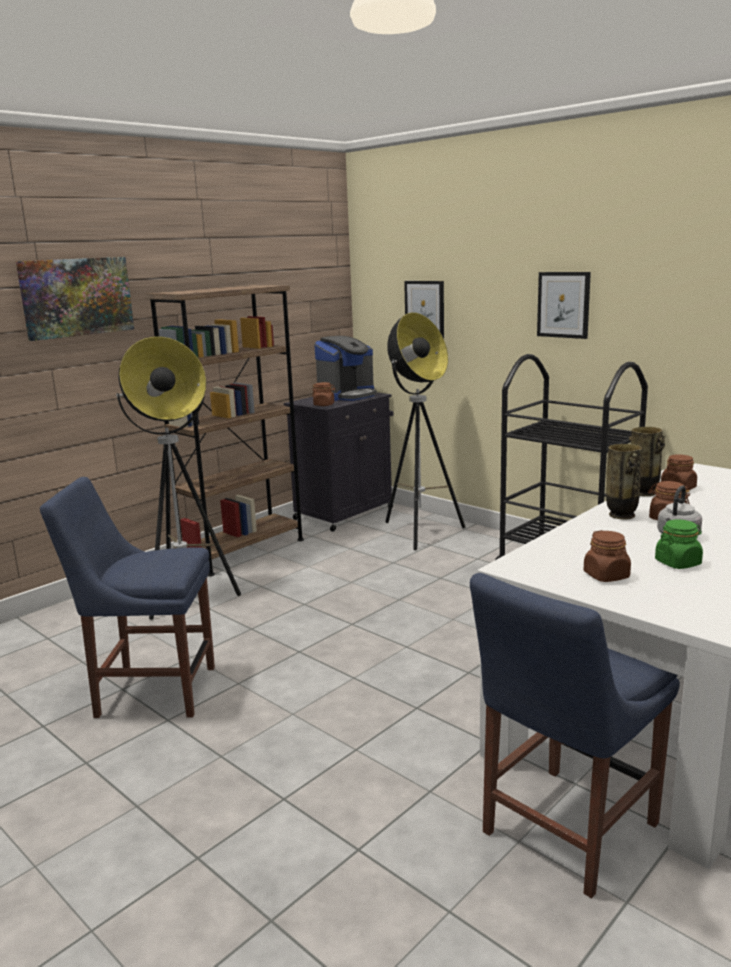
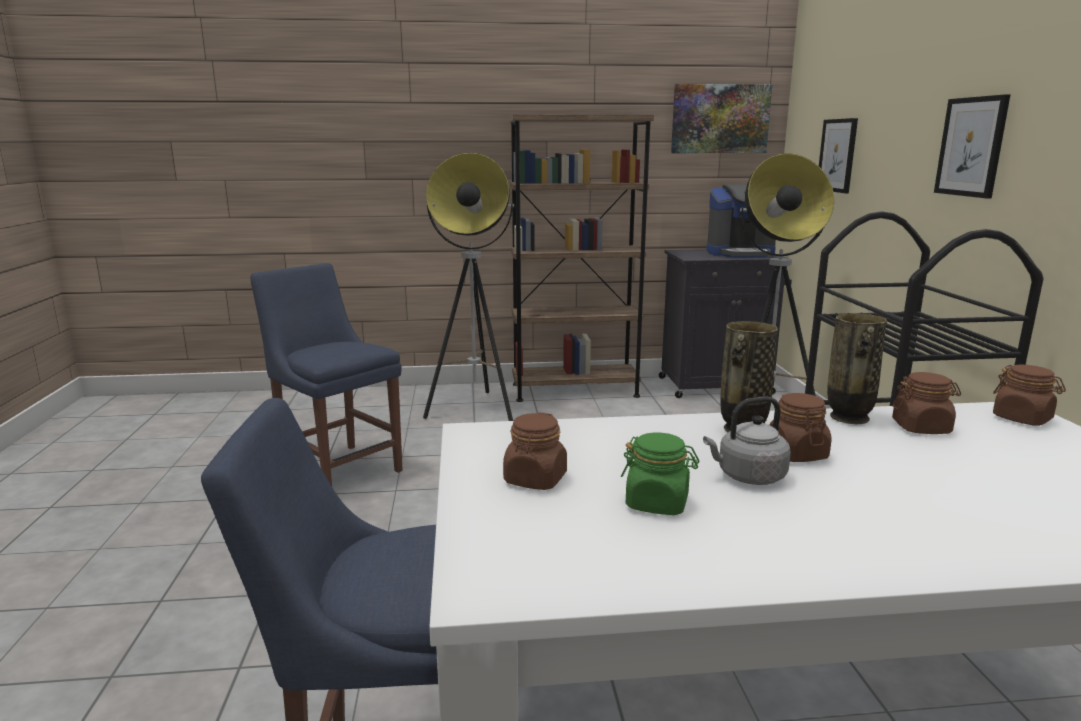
camera: 40 degrees right, 0 degrees up
picture [16,257,134,341] -> picture moved to [671,84,772,153]
brown jar [312,382,336,406] -> brown jar moved to [993,365,1066,426]

